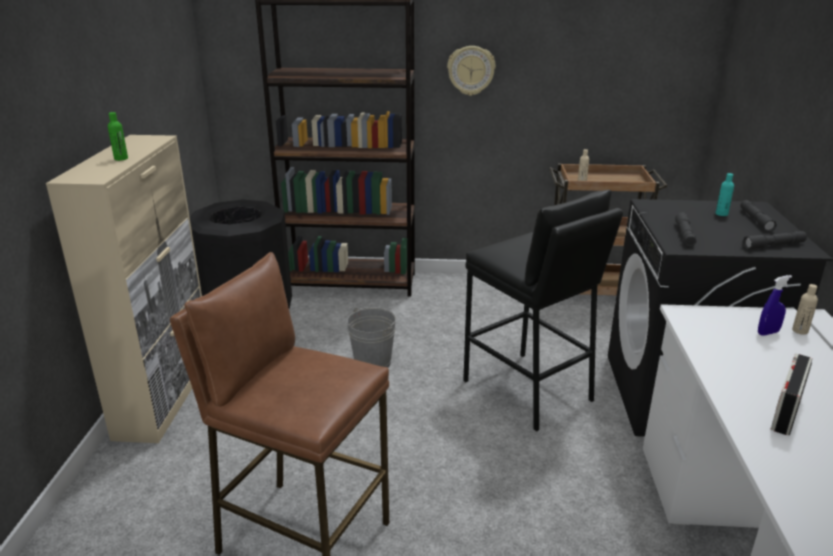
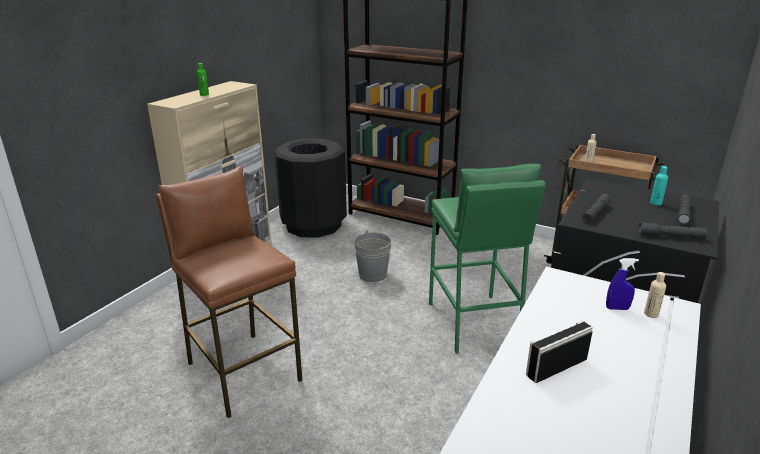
camera: 25 degrees right, 0 degrees up
wall clock [447,46,496,96] -> none
black stool [463,190,623,432] -> green stool [429,164,546,354]

